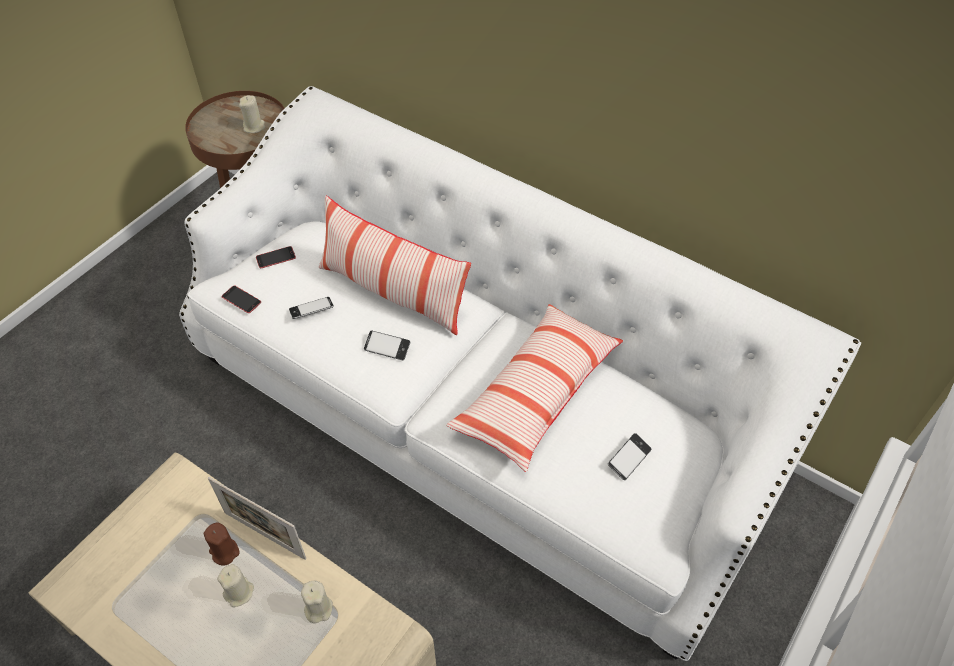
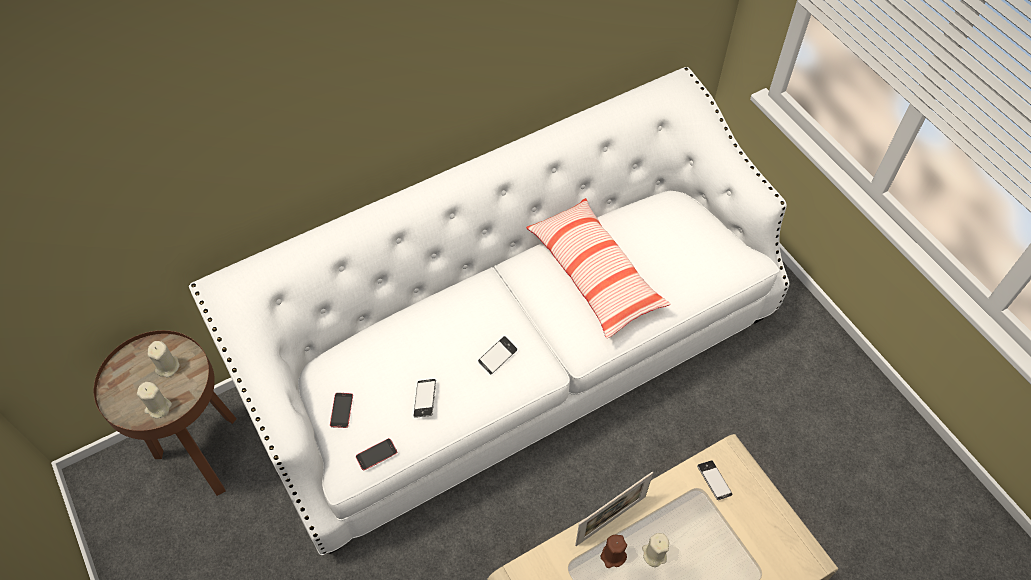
camera: 65 degrees left, 5 degrees up
beige candle [301,581,333,623] -> beige candle moved to [137,382,172,418]
pillow [319,196,471,335] -> none
phone [608,433,651,480] -> phone moved to [697,460,733,500]

